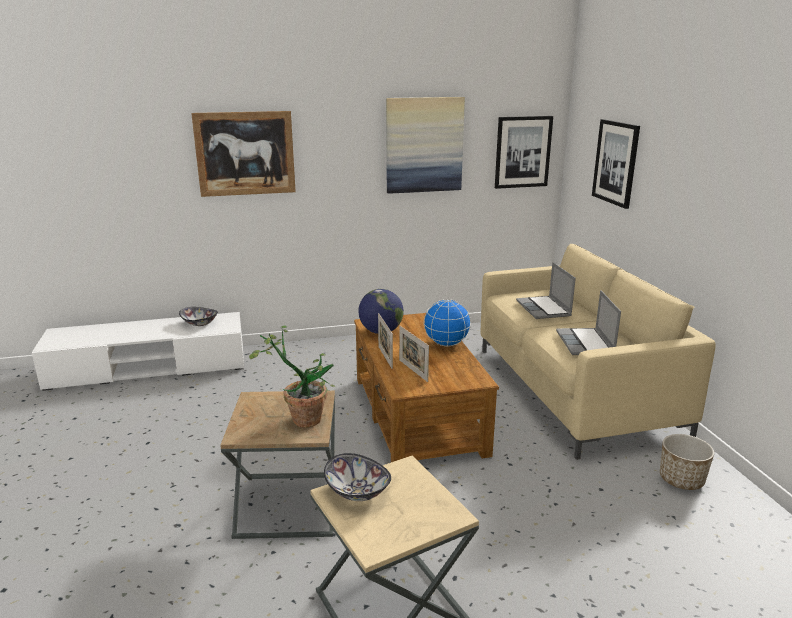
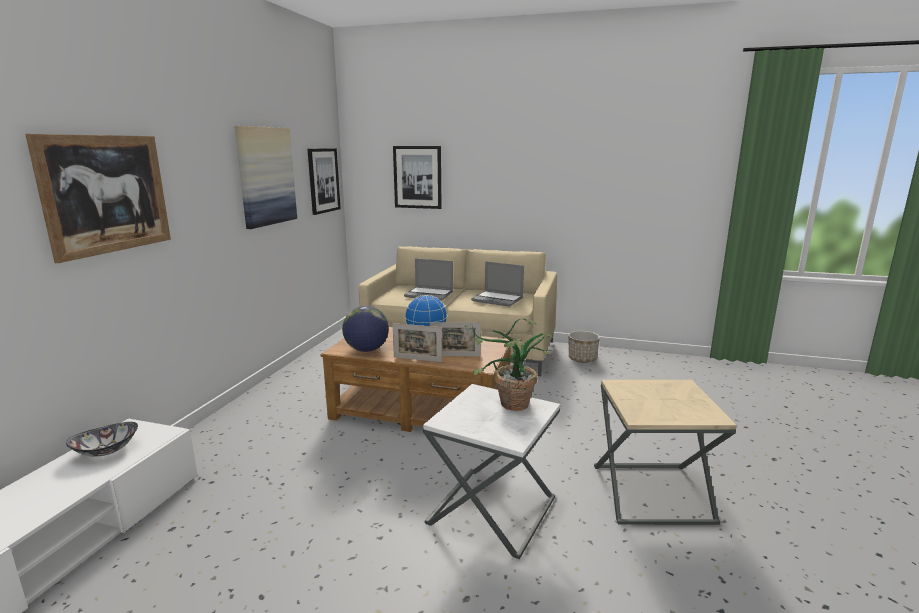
camera: 60 degrees left, 5 degrees down
brown side table [220,391,335,539] -> white side table [423,384,560,559]
bowl [324,453,391,501] -> none

